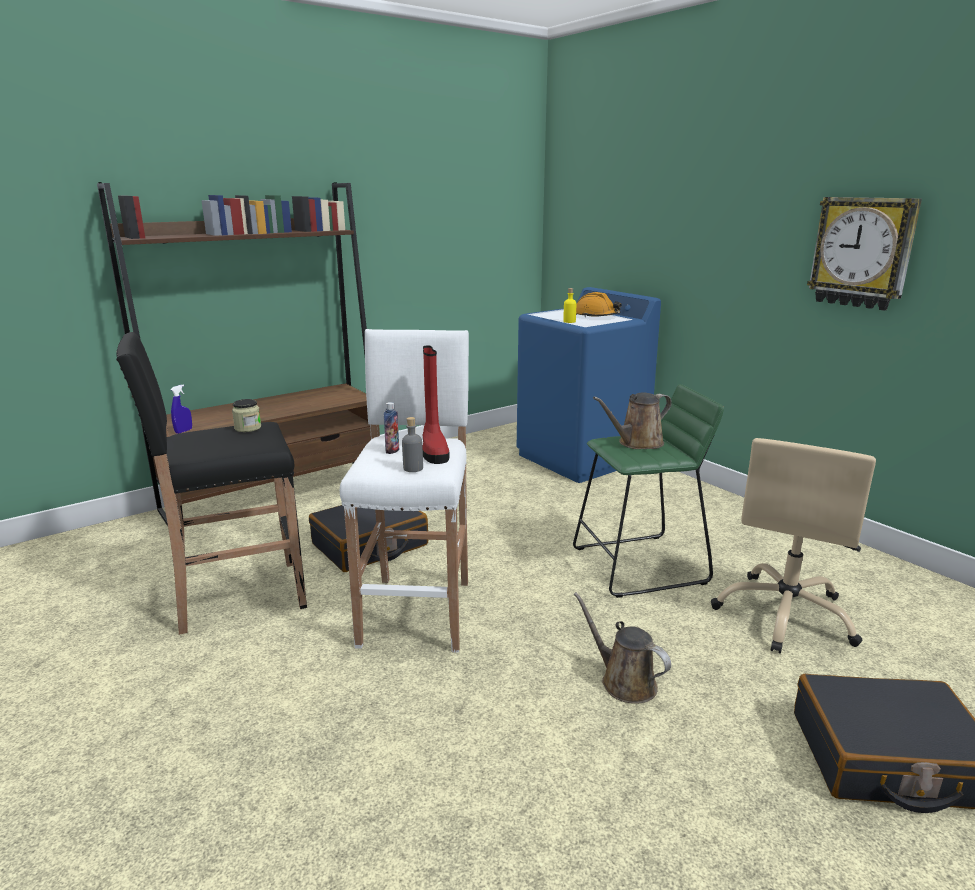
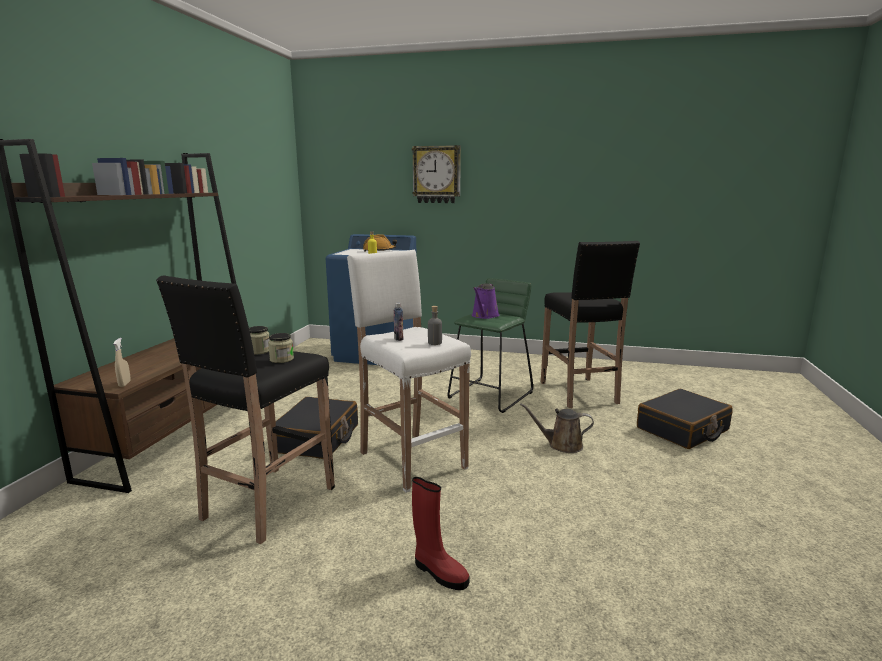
camera: 40 degrees left, 5 degrees down
blue spray bottle [171,384,192,434] -> beige spray bottle [114,338,131,387]
red boot [422,345,450,464] -> red boot moved to [412,477,469,590]
brown watering can [593,392,672,449] -> purple watering can [472,284,499,319]
beige office chair [711,438,876,654] -> black stool [541,241,640,408]
wall clock [807,197,922,311] -> wall clock moved to [412,145,461,203]
none -> jar [268,333,294,363]

